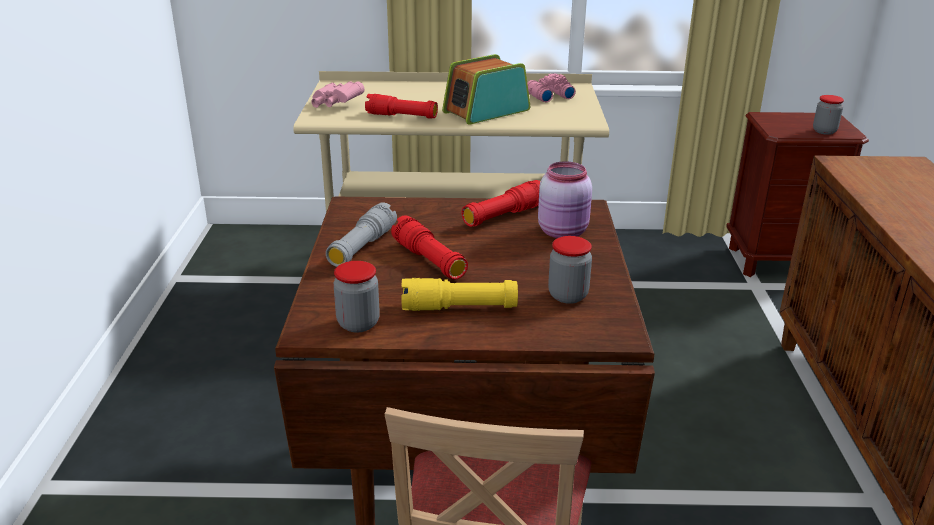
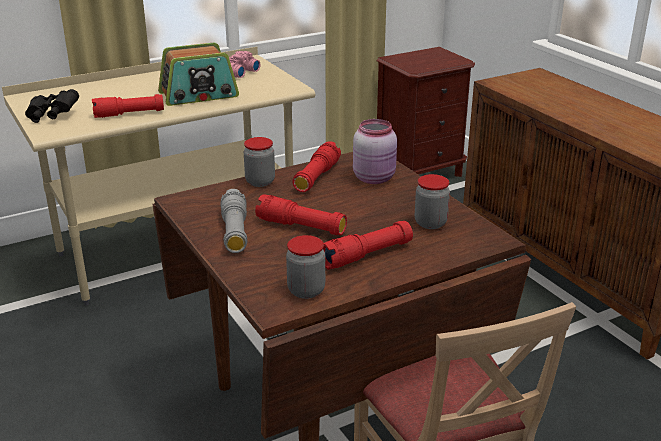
camera: 30 degrees left, 0 degrees up
pink binoculars [311,81,365,108] -> black binoculars [25,89,79,123]
yellow flashlight [401,278,518,311] -> red flashlight [323,221,413,270]
radio [442,54,530,124] -> radio turned 135 degrees counterclockwise [158,42,239,106]
jar [813,95,844,135] -> jar moved to [244,137,275,187]

